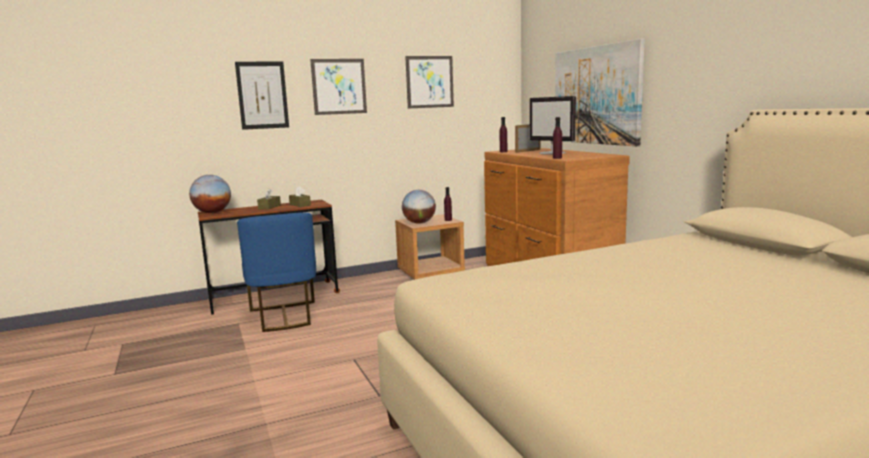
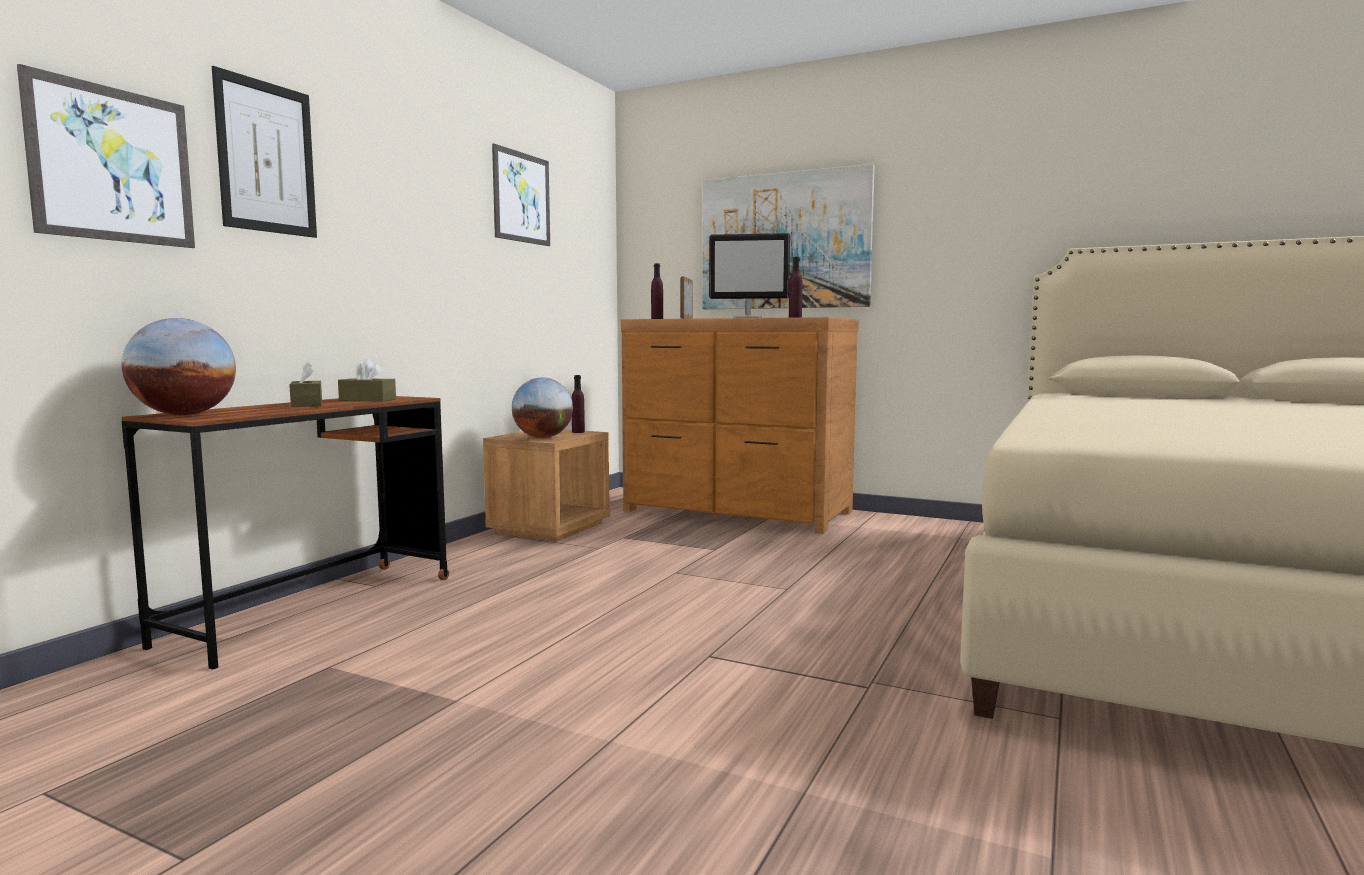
camera: 40 degrees left, 5 degrees down
blue chair [237,212,316,332] -> none
picture [310,59,367,115] -> picture moved to [17,64,195,248]

